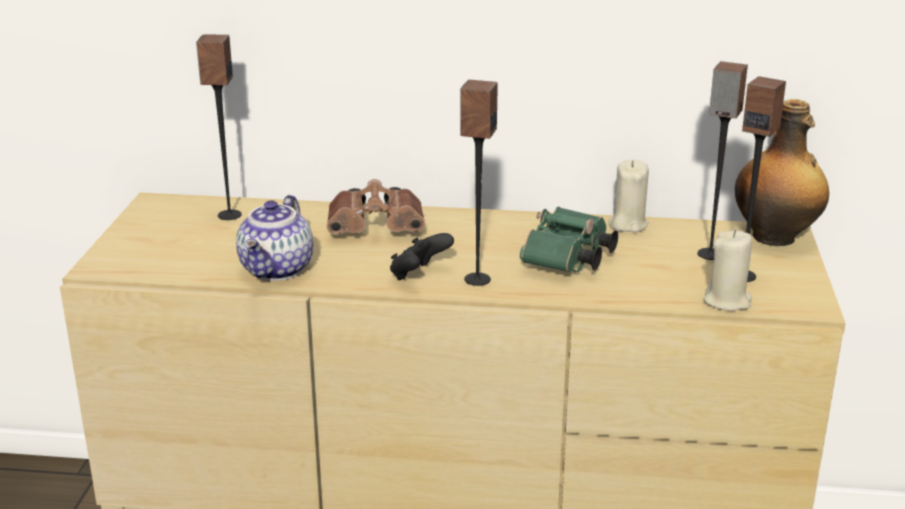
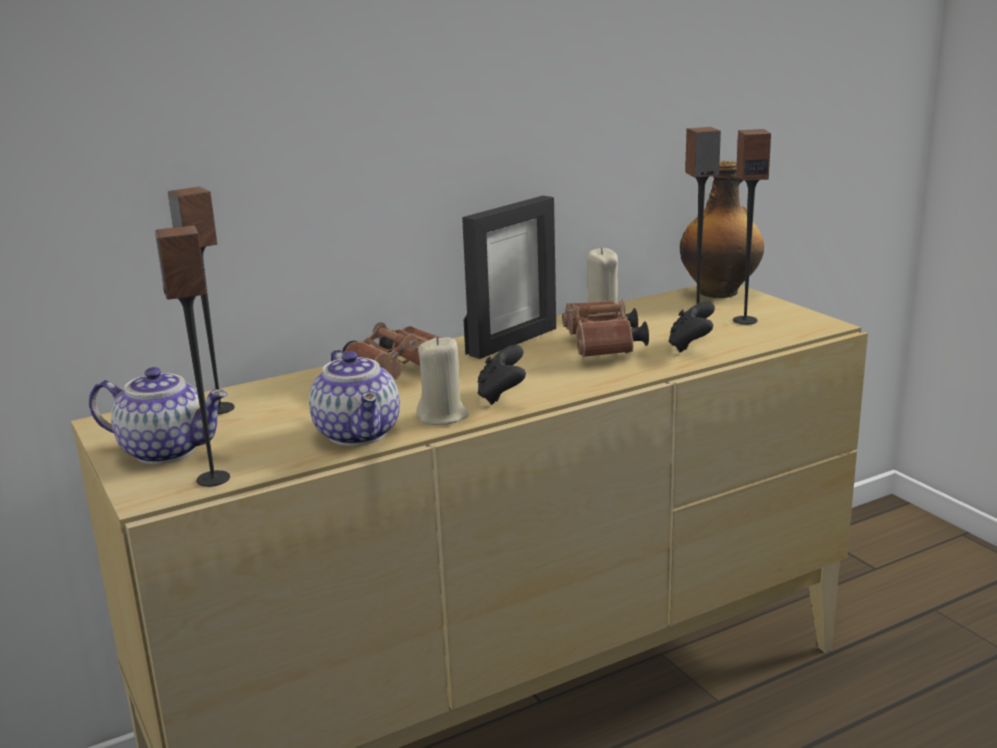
camera: 35 degrees left, 5 degrees down
speaker [460,80,498,286] -> speaker moved to [155,225,230,487]
green binoculars [520,207,618,272] -> brown binoculars [562,299,649,357]
beige candle [703,230,752,311] -> beige candle moved to [417,336,469,425]
none -> teapot [89,367,227,464]
none -> picture frame [462,196,556,359]
none -> black game controller [669,301,715,352]

